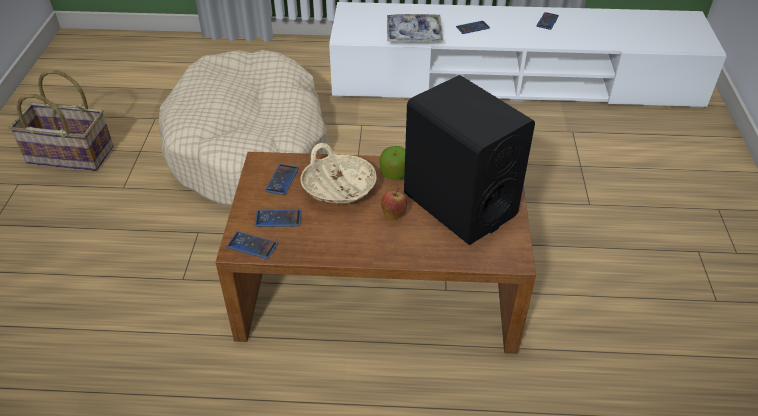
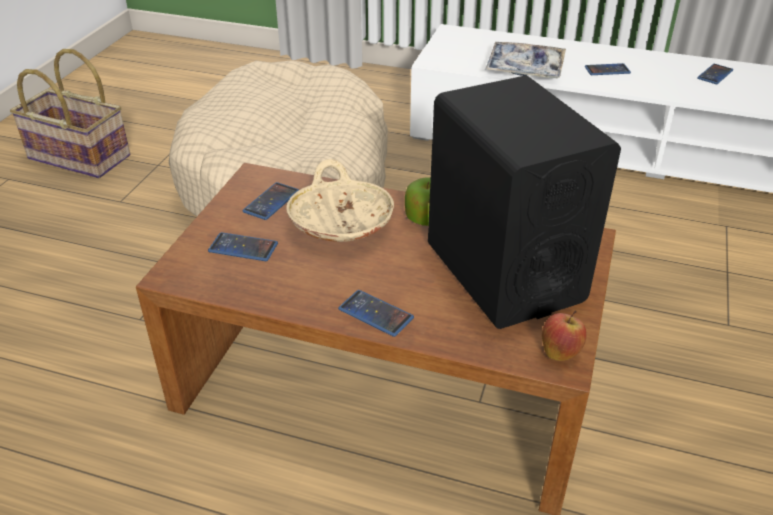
camera: 15 degrees right, 5 degrees down
phone [226,231,278,259] -> phone moved to [338,290,414,337]
apple [381,188,407,220] -> apple moved to [542,311,587,361]

